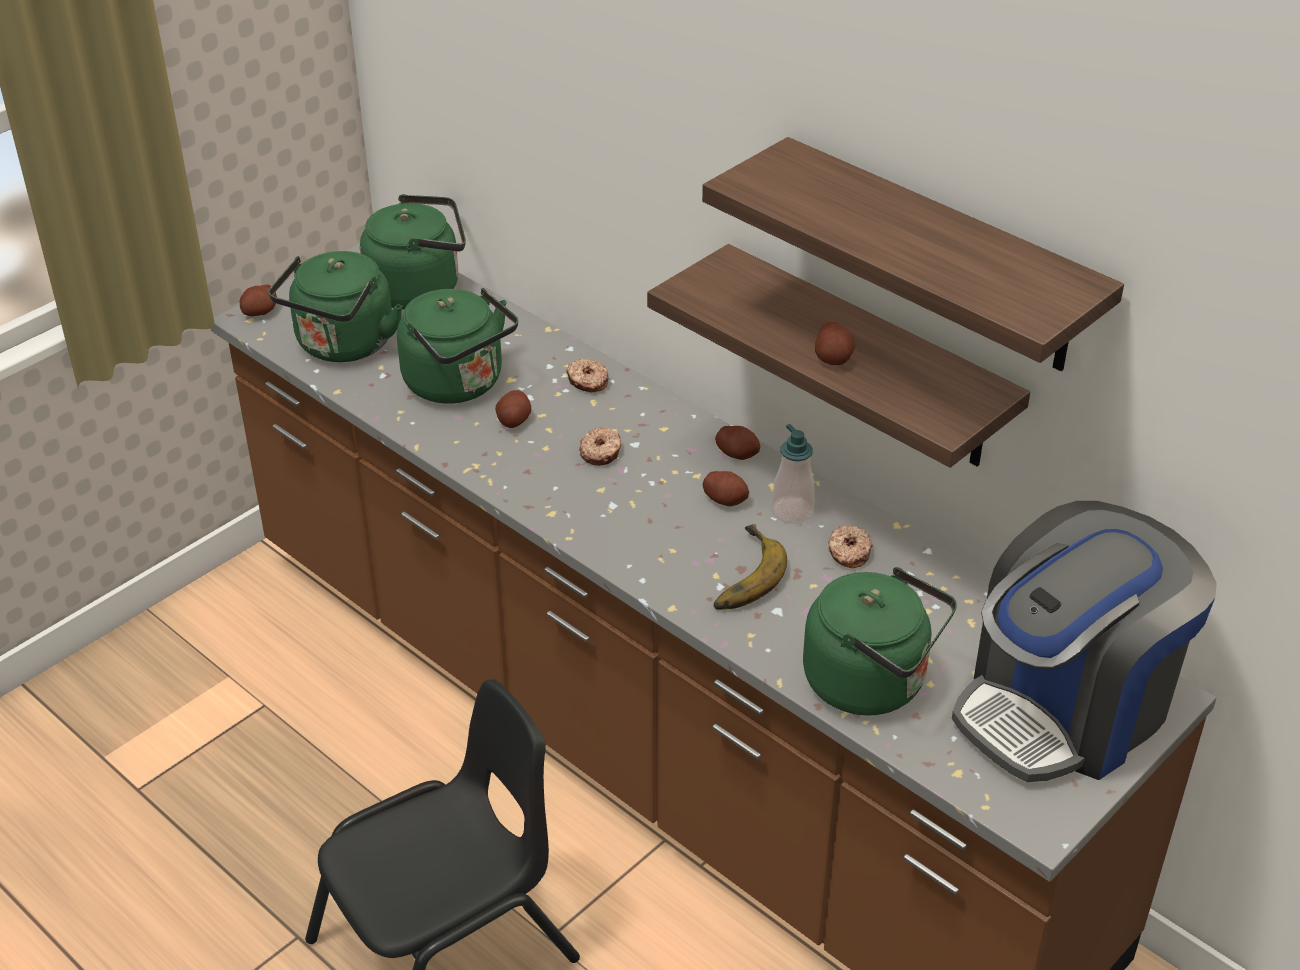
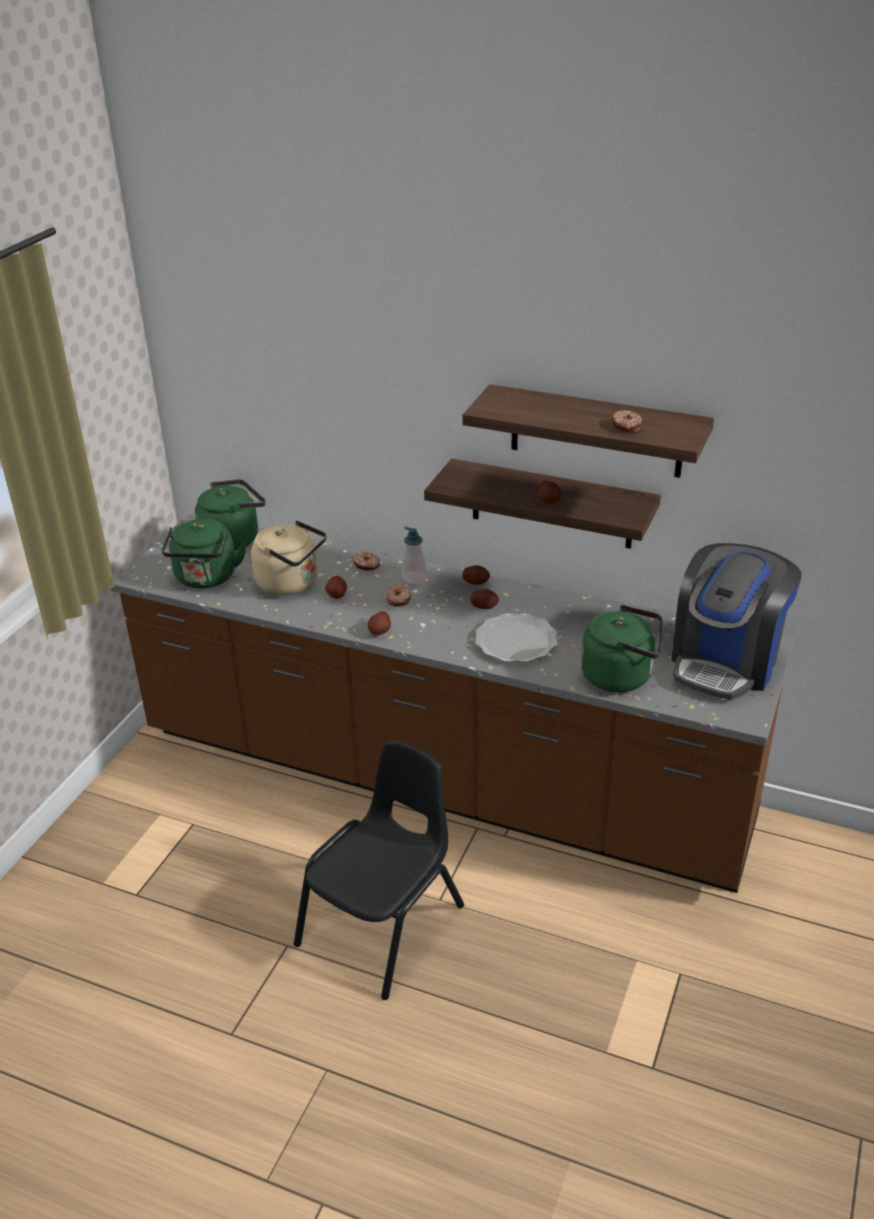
camera: 20 degrees left, 5 degrees down
potato [240,284,277,316] -> potato moved to [368,611,391,635]
green kettle [397,288,518,404] -> beige kettle [251,520,326,595]
banana [714,524,787,610] -> plate [475,613,557,662]
soap dispenser [772,424,814,524] -> soap dispenser moved to [402,526,427,584]
donut [828,525,873,568] -> donut moved to [612,410,642,433]

